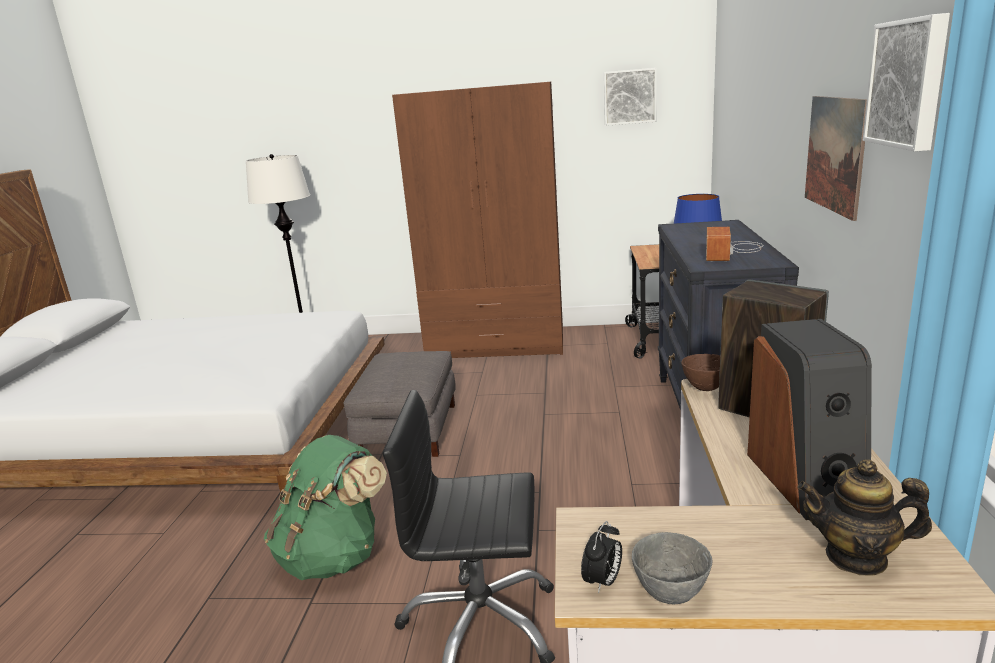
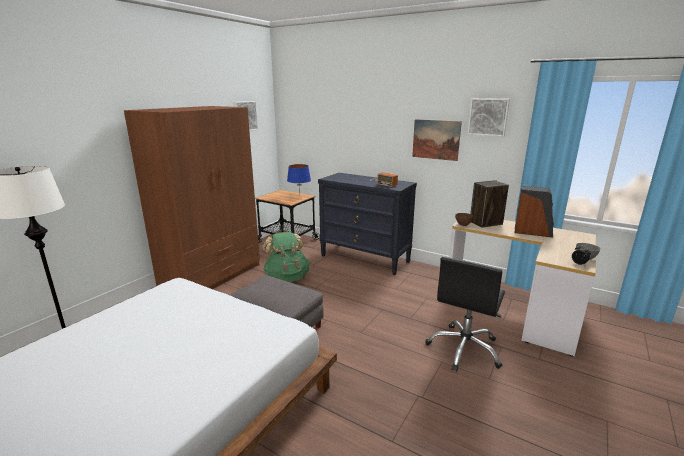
camera: 65 degrees left, 0 degrees up
green backpack [264,435,387,580] -> green backpack moved to [262,232,310,282]
teapot [797,459,932,576] -> none

